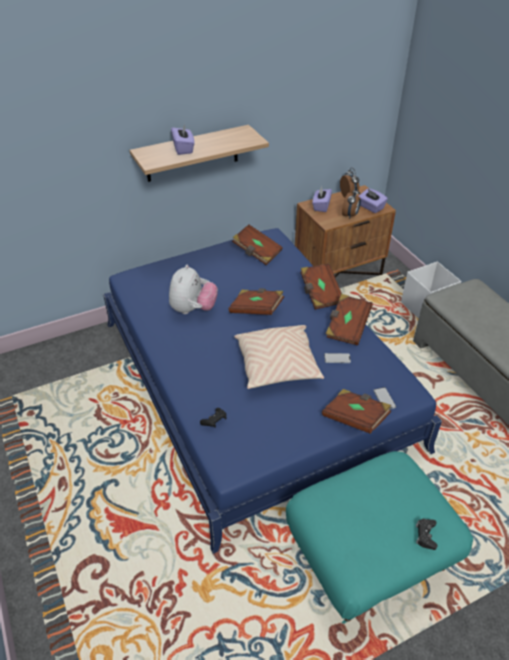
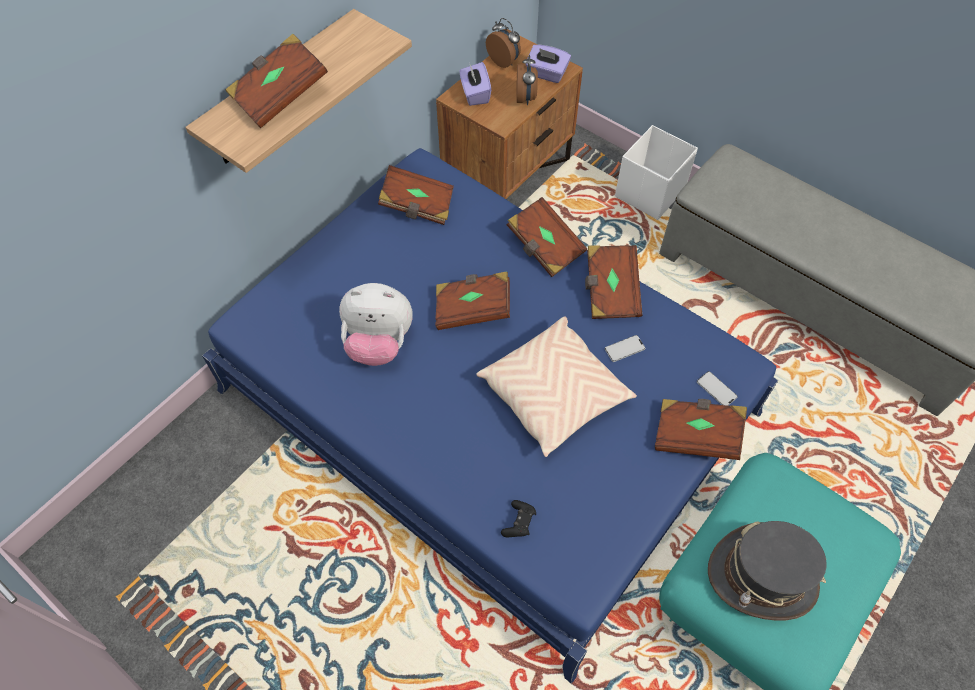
camera: 25 degrees left, 15 degrees up
plush toy [169,265,218,314] -> plush toy turned 105 degrees clockwise [339,283,412,366]
purple tissue box [171,123,195,155] -> brown book [225,34,328,129]
black game controller [416,519,438,550] -> none
none -> grey hat [708,521,827,620]

